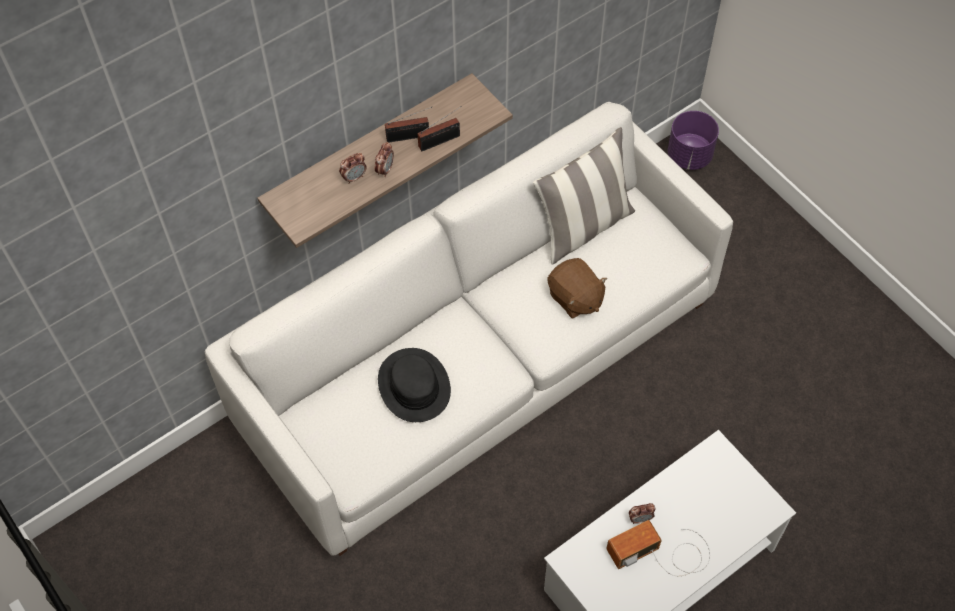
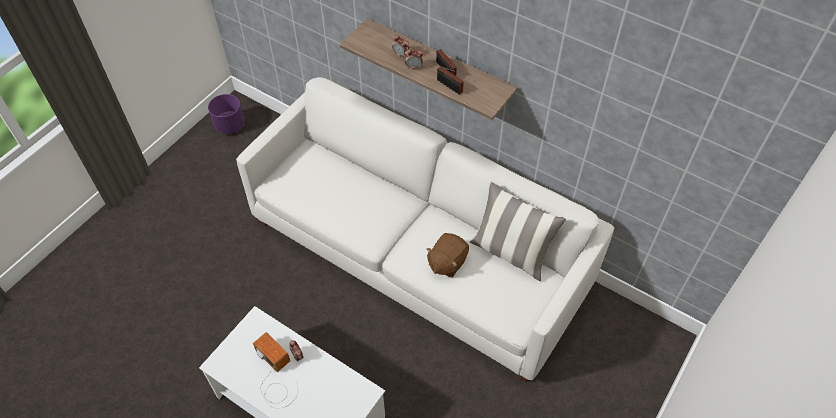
camera: 70 degrees right, 5 degrees down
black hat [378,348,451,422] -> none
purple planter [668,111,719,170] -> purple planter moved to [208,94,244,134]

